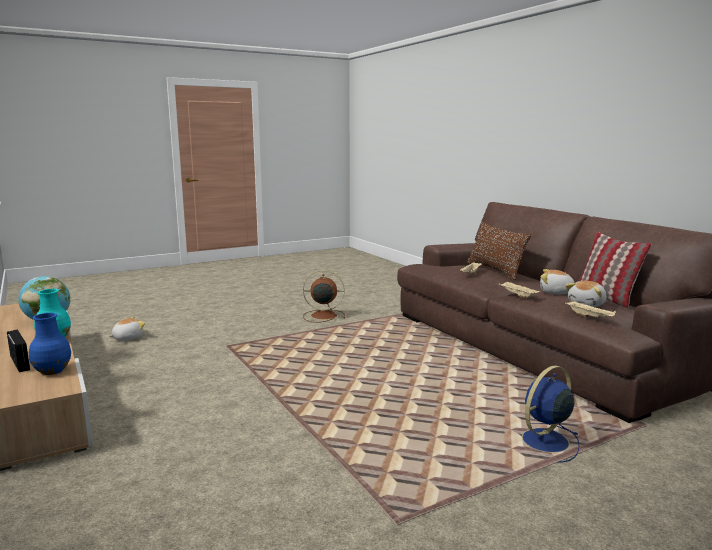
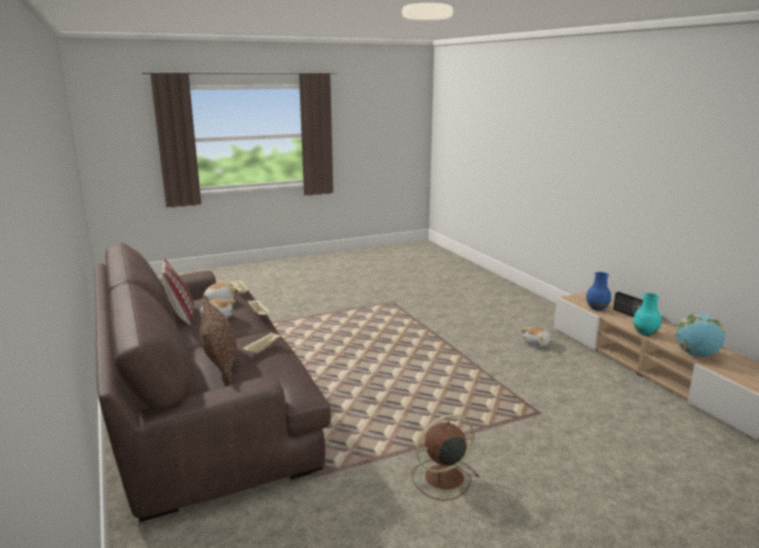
camera: 175 degrees left, 5 degrees up
plush toy [109,317,145,341] -> plush toy moved to [521,326,551,347]
brown fan [303,270,345,323] -> brown fan turned 150 degrees clockwise [412,414,479,501]
blue fan [522,366,580,462] -> none

